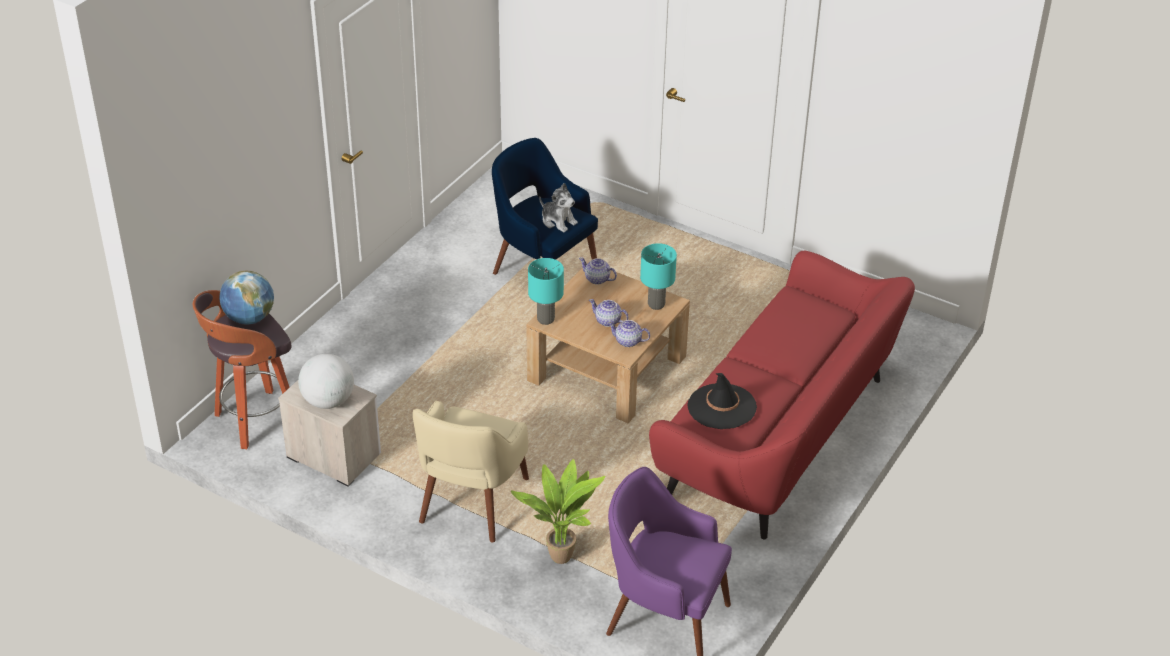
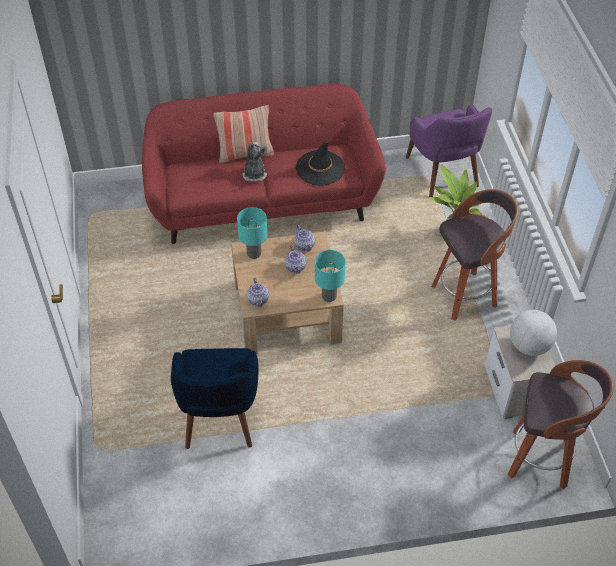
camera: 130 degrees left, 10 degrees up
globe [219,270,274,325] -> none
beige armchair [413,400,529,543] -> stool [431,189,518,321]
plush toy [539,183,578,232] -> plush toy moved to [243,142,267,182]
none -> pillow [213,105,274,163]

